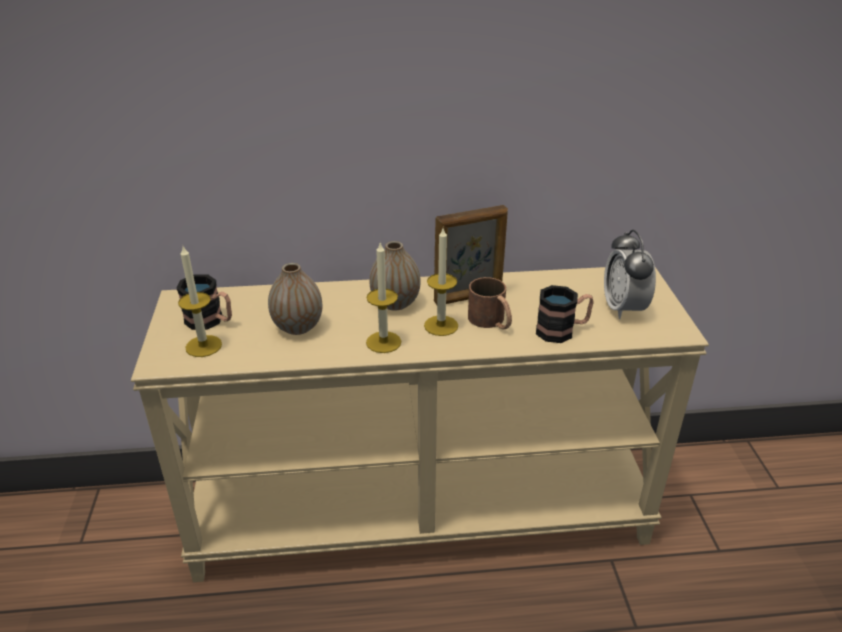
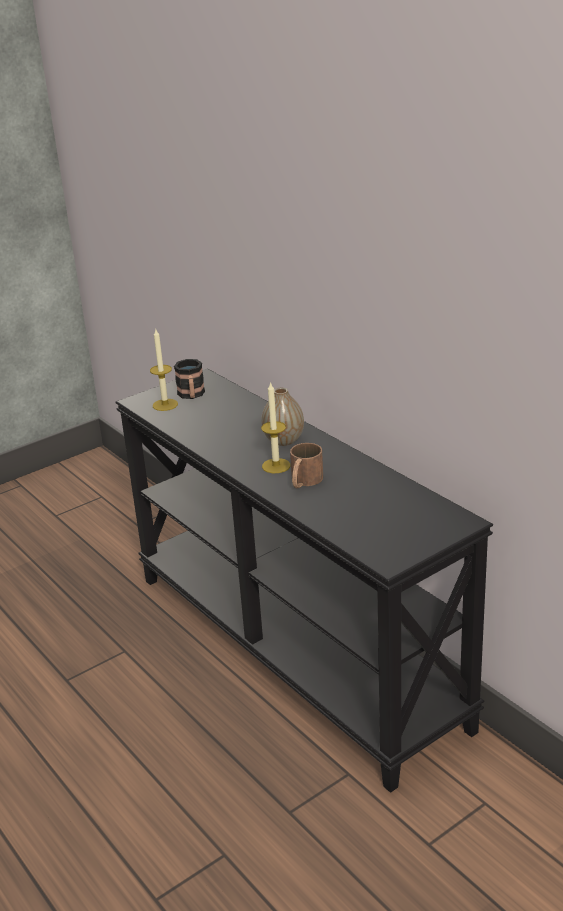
camera: 60 degrees right, 5 degrees down
beige console table [131,267,709,582] -> black console table [115,368,493,793]
vase [268,263,322,335] -> none
candle [366,242,401,353] -> none
picture frame [434,205,508,305] -> none
mug [536,285,594,343] -> none
alarm clock [604,230,656,319] -> none

